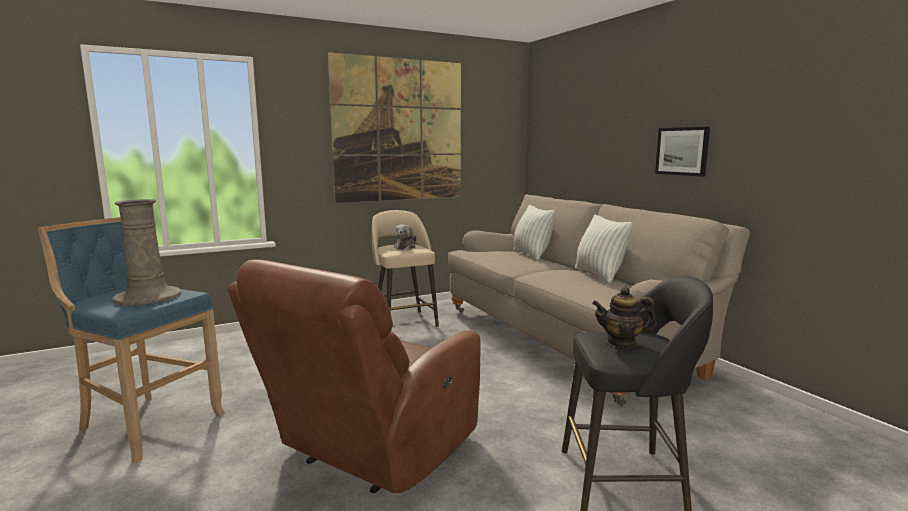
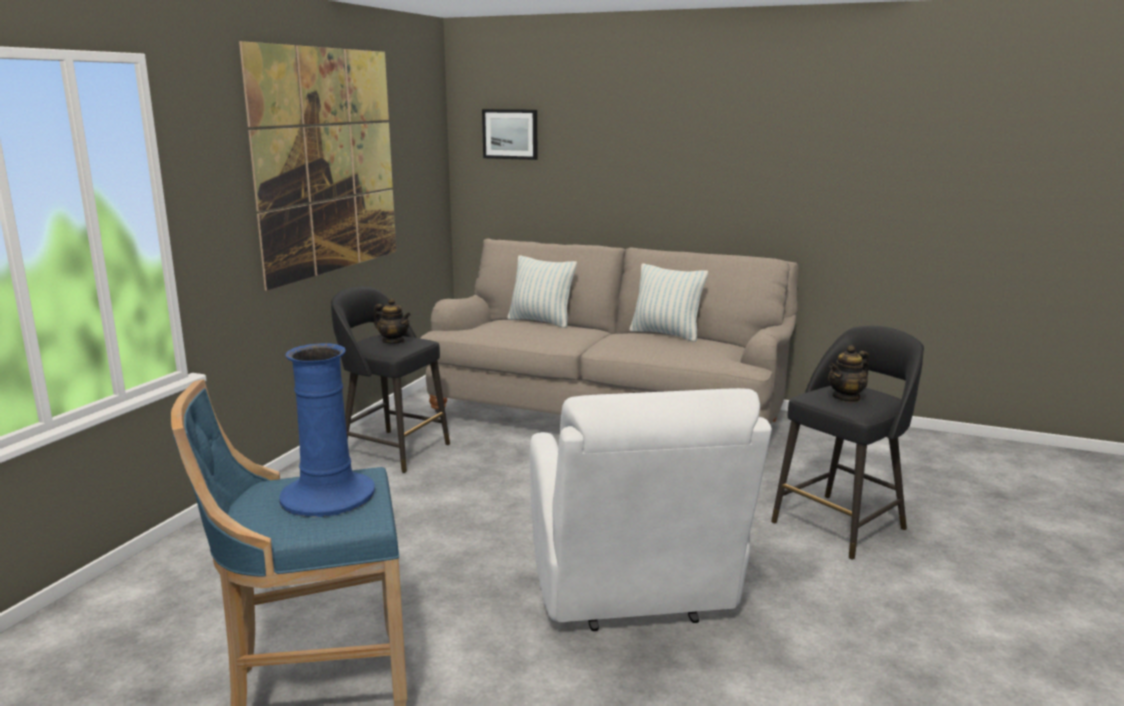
camera: 40 degrees left, 5 degrees up
beige vase [113,199,182,306] -> blue vase [279,343,375,517]
brown armchair [228,259,481,493] -> white armchair [530,388,772,631]
beige stool [372,210,439,327] -> black stool [331,286,450,473]
plush toy [394,224,417,250] -> teapot [374,298,411,344]
picture [655,127,710,177] -> picture moved to [482,109,538,160]

